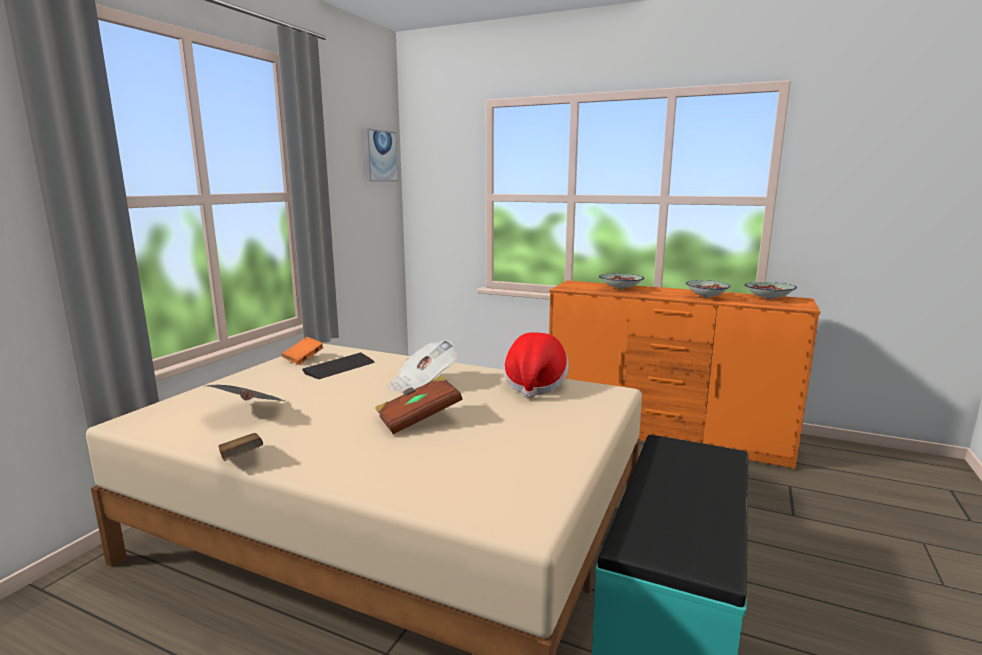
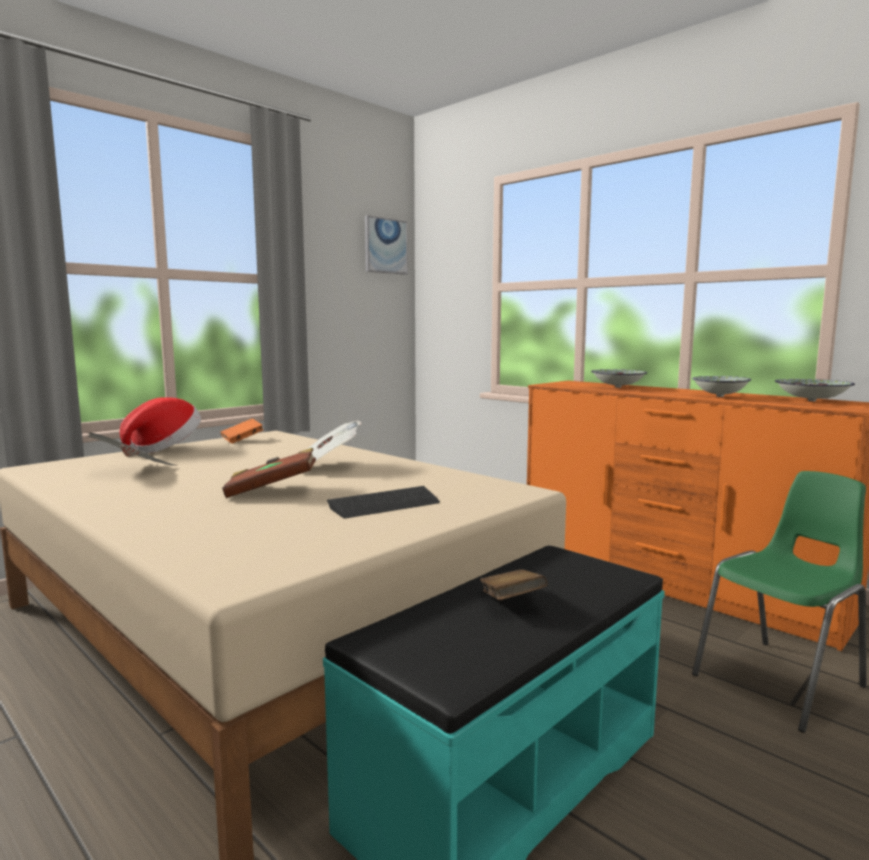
camera: 20 degrees right, 5 degrees down
brown book [218,433,263,461] -> brown book moved to [480,569,547,600]
keyboard [302,352,375,379] -> keyboard moved to [327,486,440,518]
hat [504,332,569,398] -> hat moved to [120,397,201,453]
none -> green chair [692,471,867,733]

